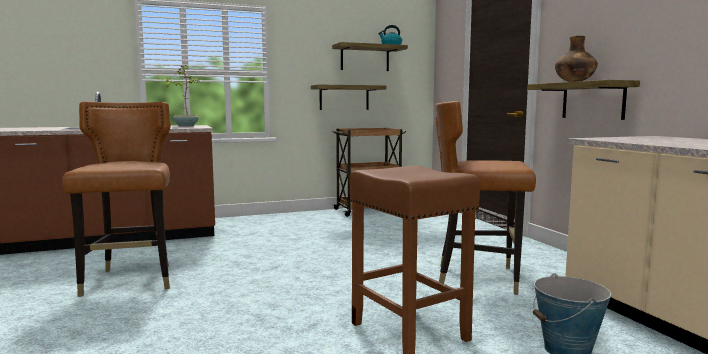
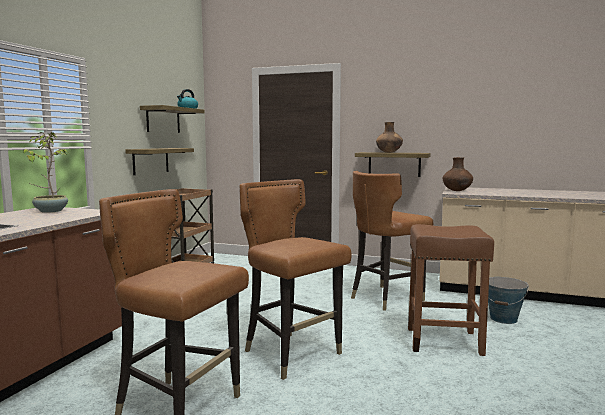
camera: 50 degrees left, 0 degrees up
none -> brown chair [240,179,352,380]
none -> brown vase [443,157,473,191]

